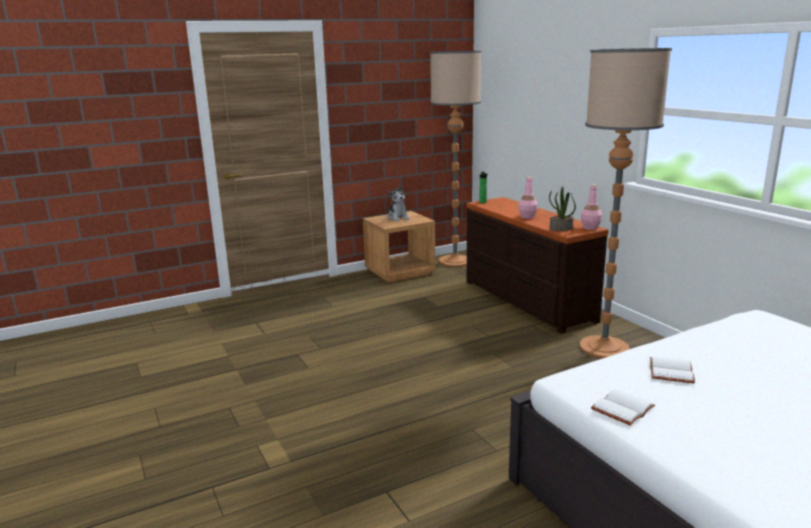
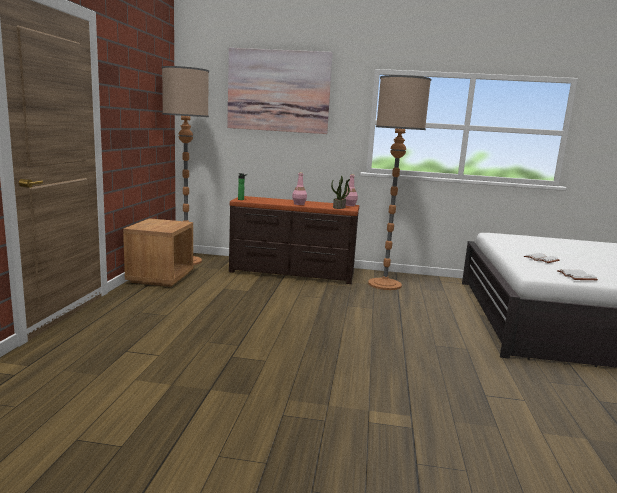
camera: 55 degrees left, 5 degrees down
plush toy [387,185,409,222] -> none
none -> picture [227,48,333,134]

